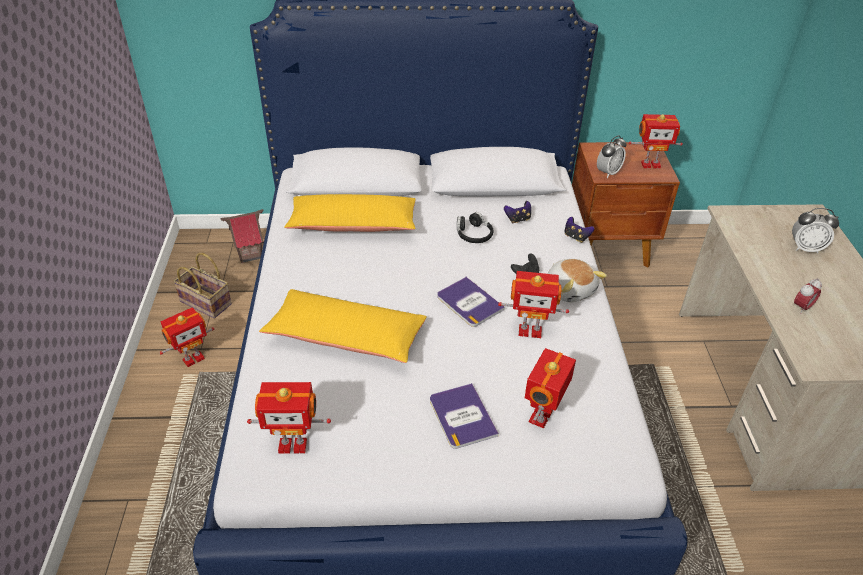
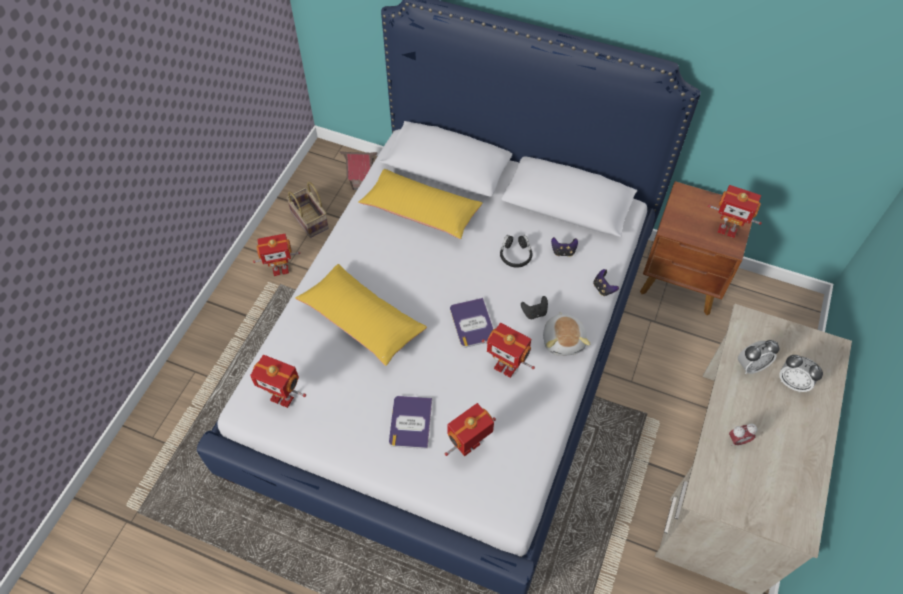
camera: 25 degrees right, 15 degrees up
alarm clock [597,135,627,178] -> alarm clock moved to [738,340,780,374]

